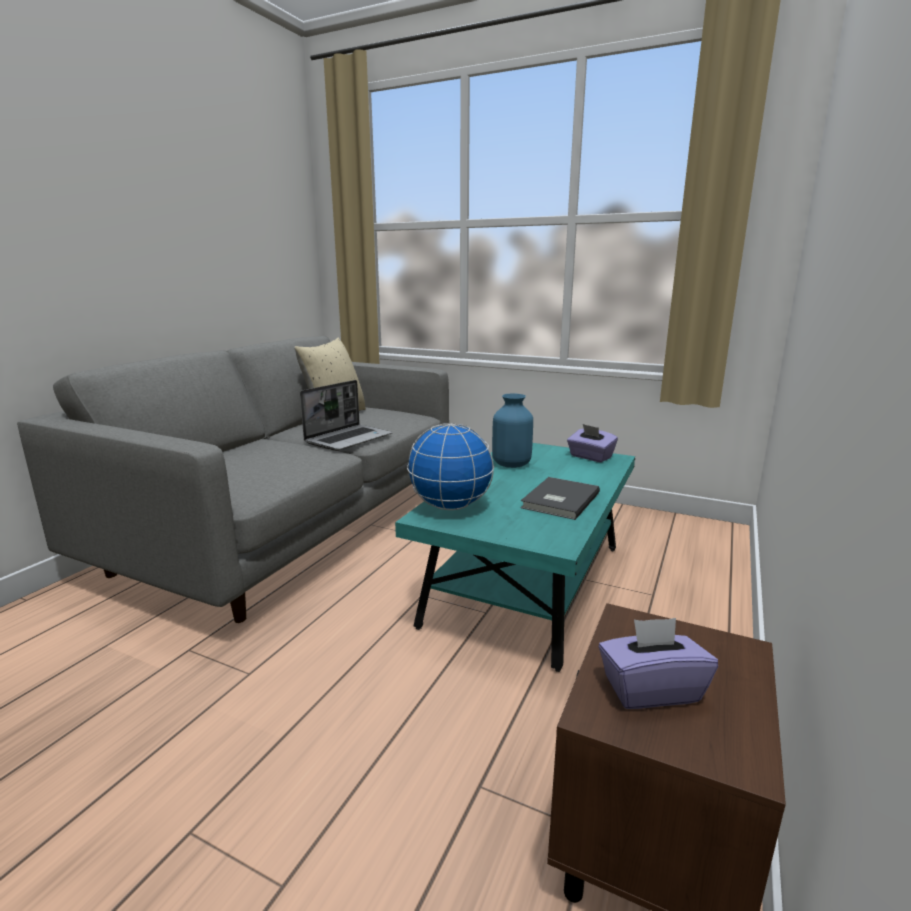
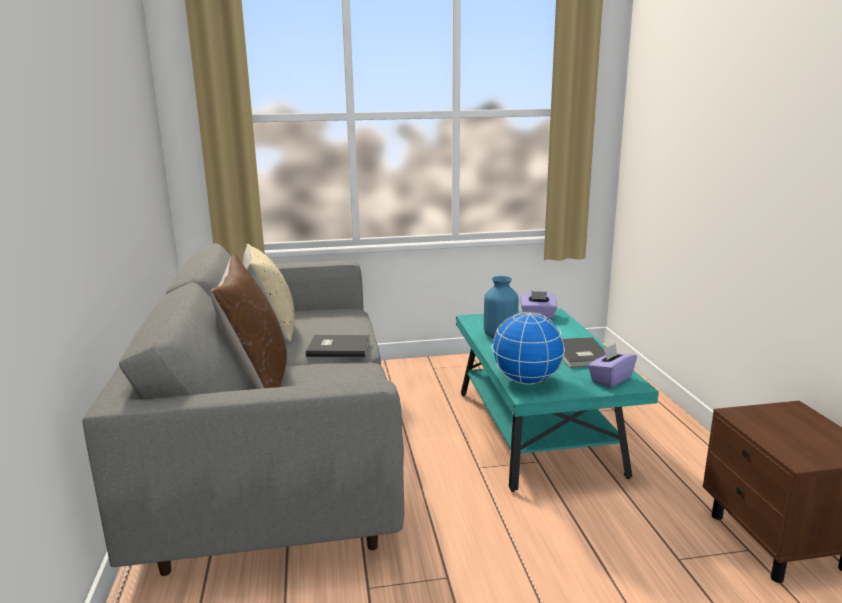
camera: 35 degrees left, 0 degrees up
laptop [300,380,392,451] -> grey book [306,335,370,357]
purple tissue box [599,618,718,709] -> purple tissue box moved to [588,343,637,388]
none -> brown pillow [210,255,287,389]

